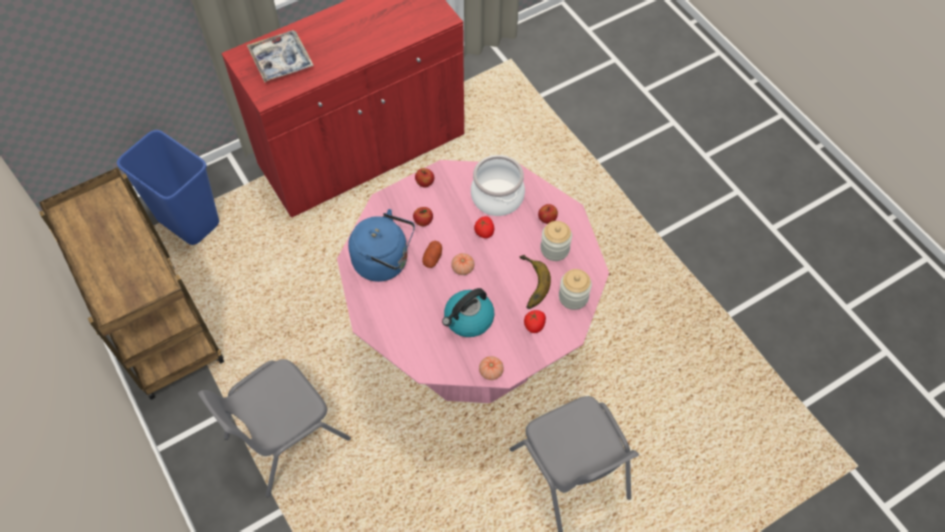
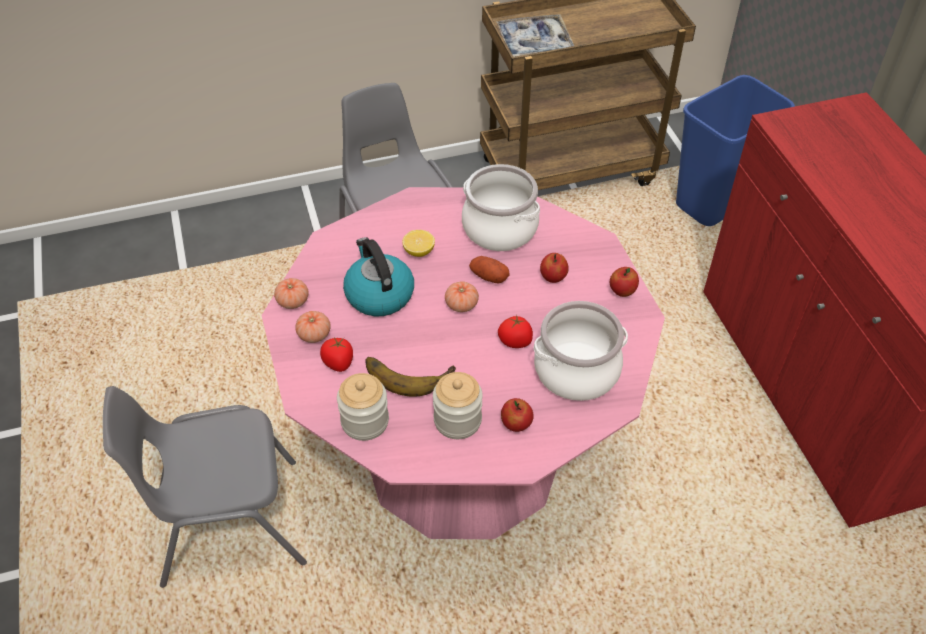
camera: 105 degrees right, 10 degrees down
tray [247,30,314,83] -> tray moved to [496,14,574,57]
blue kettle [348,209,415,282] -> cooking pot [462,164,540,251]
none -> tomato [295,311,331,343]
none -> lemon [402,230,435,257]

